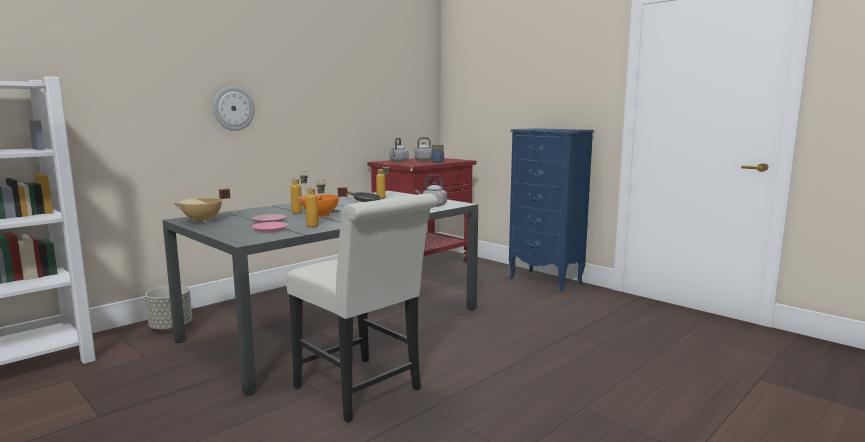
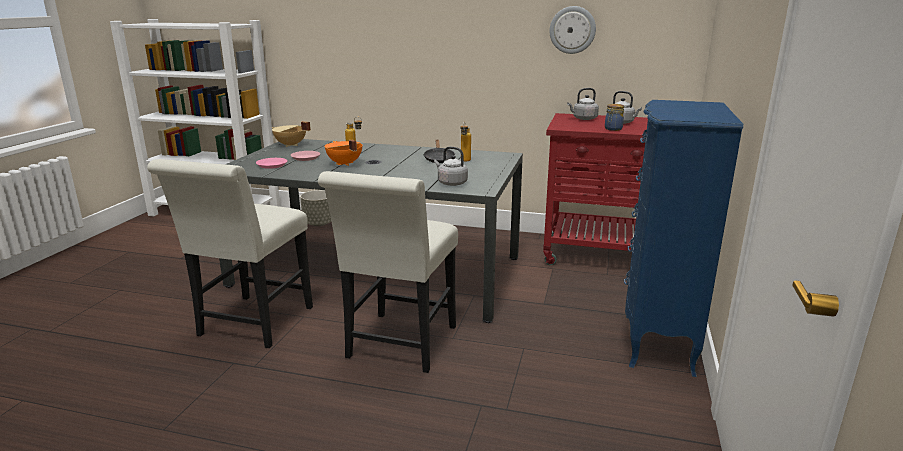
camera: 60 degrees right, 10 degrees up
wall clock [213,86,255,131] -> wall clock moved to [549,6,596,54]
bottle [305,179,325,227] -> none
none -> white chair [318,171,458,373]

